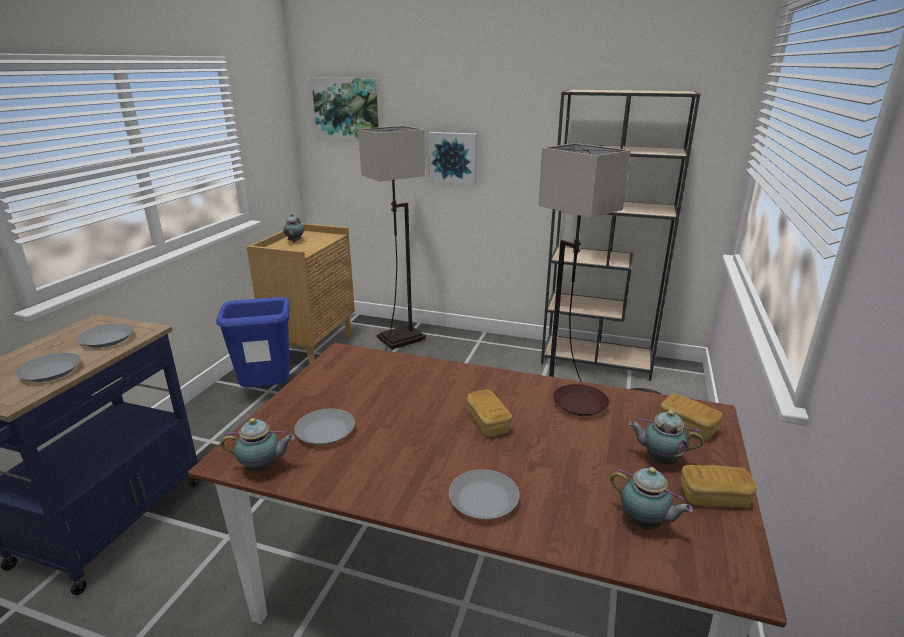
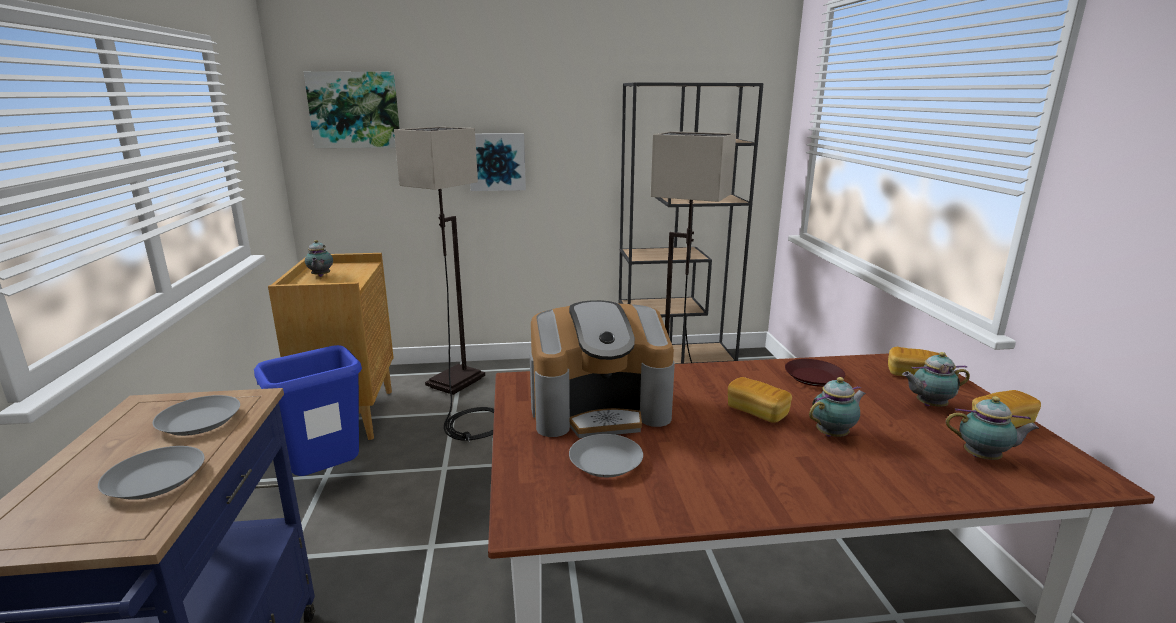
camera: 25 degrees left, 5 degrees down
teapot [221,418,295,473] -> teapot moved to [809,377,866,437]
grey plate [449,469,519,519] -> none
none -> coffee machine [530,300,675,438]

